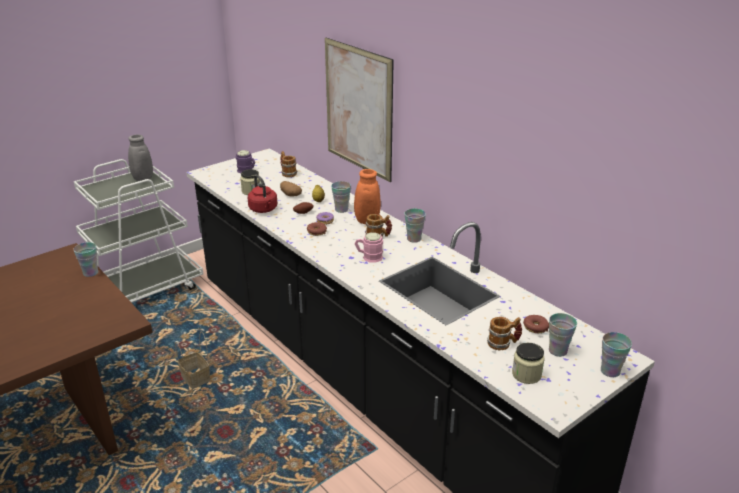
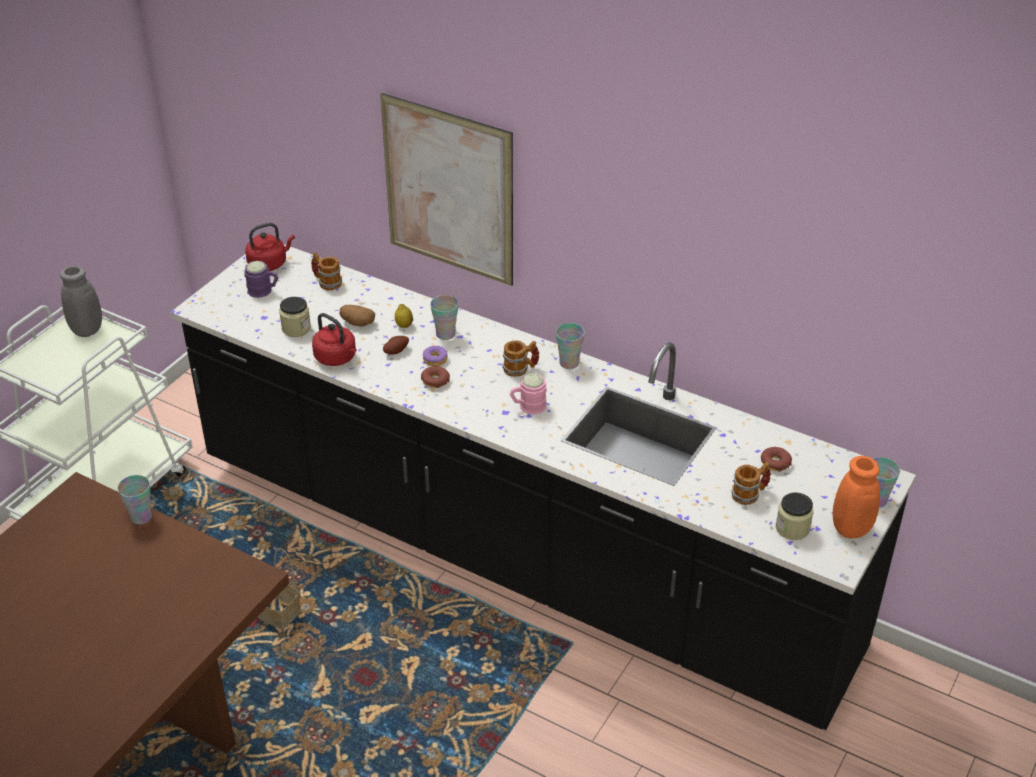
camera: 20 degrees left, 10 degrees up
orange vase [340,169,381,224] -> orange vase moved to [833,456,880,539]
cup [549,313,577,357] -> none
none -> red kettle [245,223,295,271]

